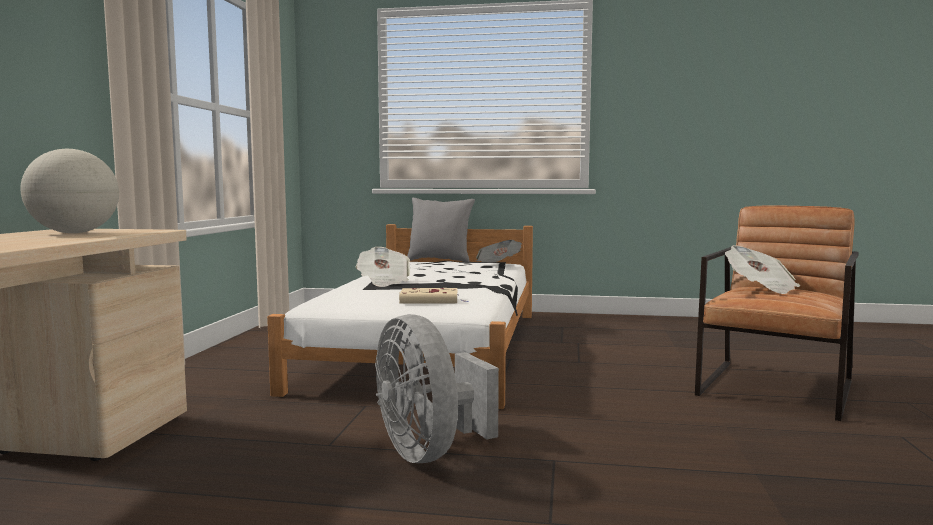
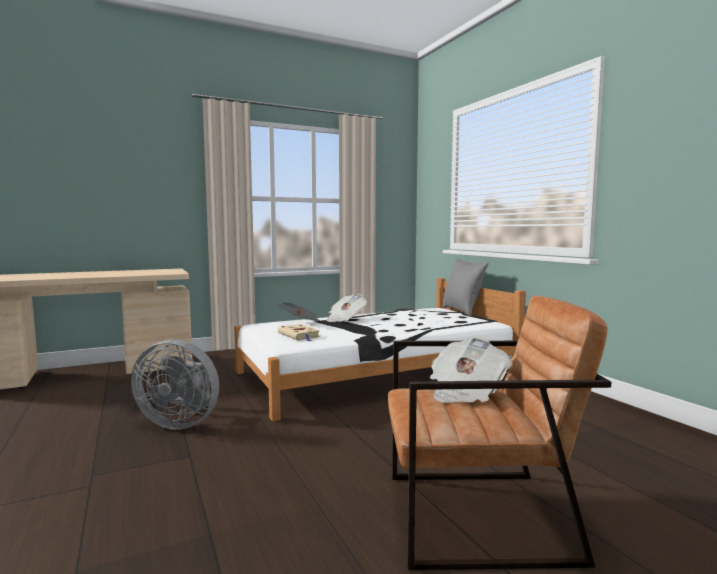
camera: 55 degrees right, 0 degrees up
globe [20,149,119,233] -> none
grey fan [375,314,499,463] -> grey fan turned 105 degrees counterclockwise [131,339,219,430]
newspaper [476,240,522,263] -> newspaper moved to [278,303,321,321]

